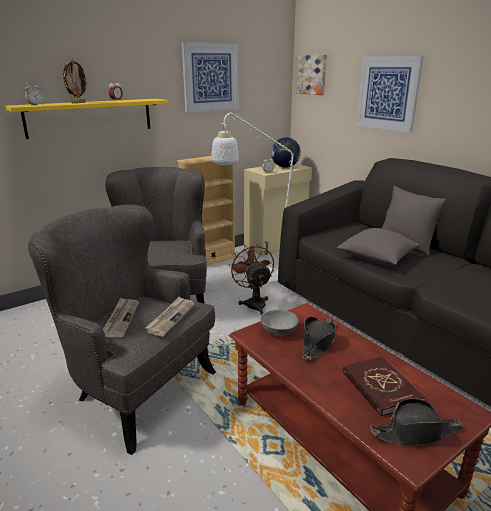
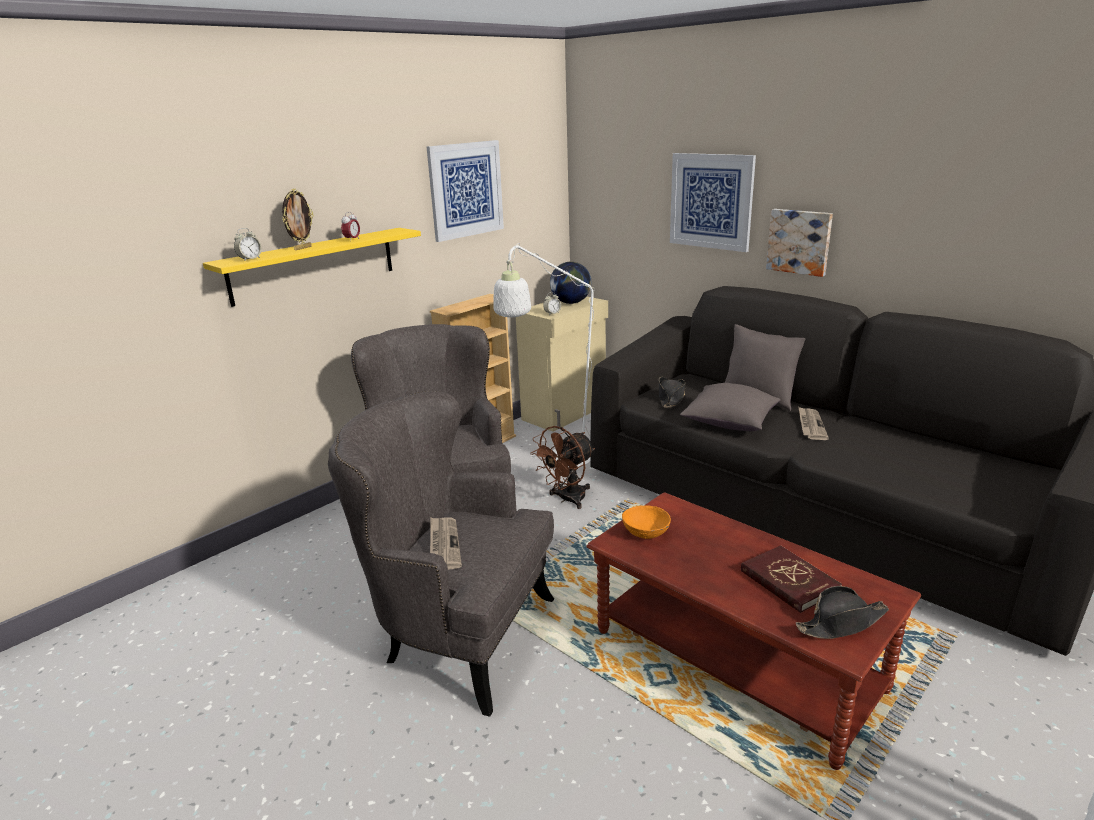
camera: 10 degrees left, 0 degrees up
newspaper [145,296,195,337] -> newspaper moved to [799,407,829,440]
brown fan [229,244,274,315] -> brown fan turned 105 degrees counterclockwise [530,426,595,509]
grey bowl [260,310,299,336] -> orange bowl [622,505,671,539]
picture [297,55,327,95] -> picture moved to [766,209,833,277]
black hat [302,317,336,360] -> black hat moved to [659,377,685,408]

